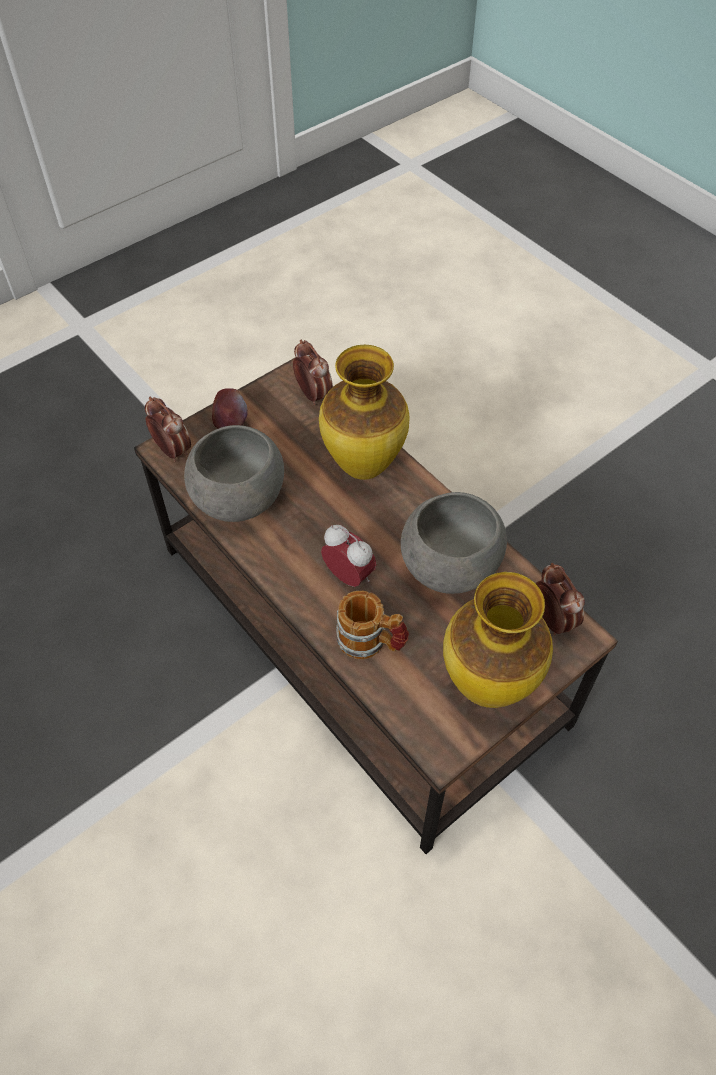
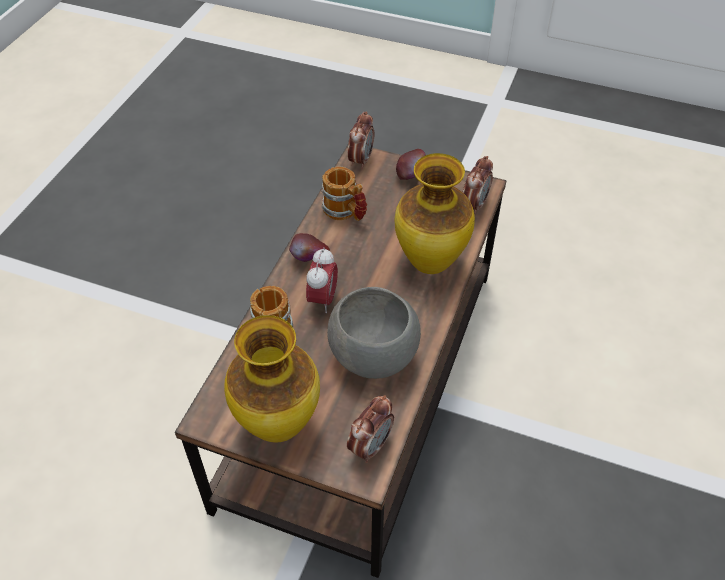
camera: 60 degrees right, 5 degrees down
grey bowl [184,425,284,522] -> mug [321,166,367,221]
none -> apple [289,233,330,262]

